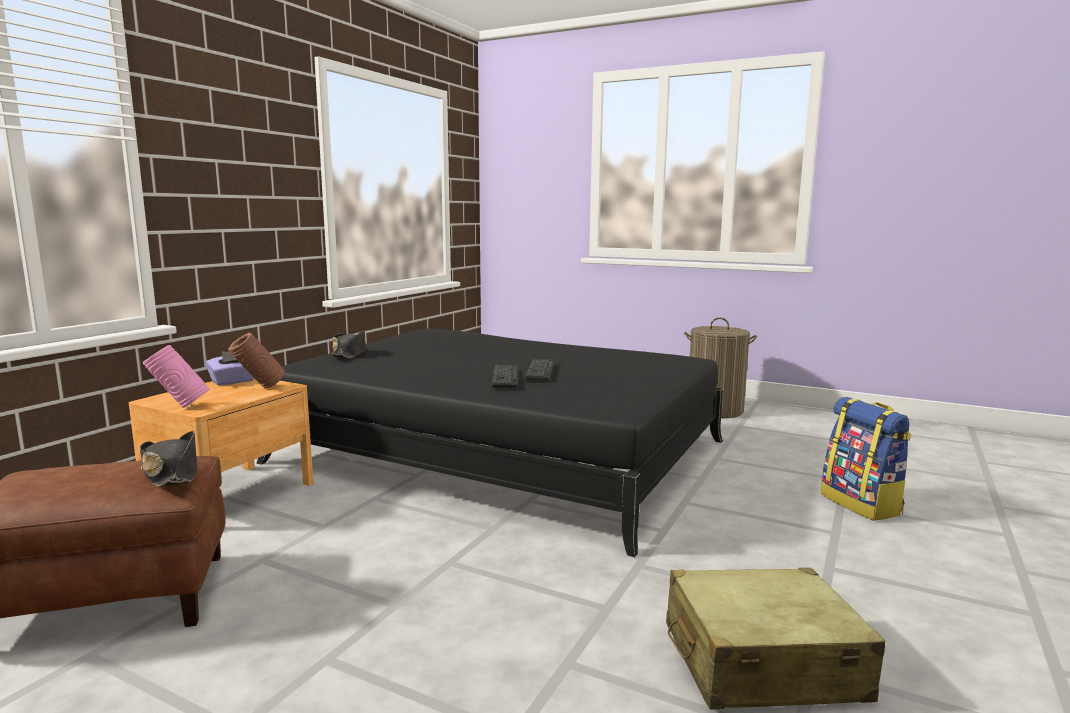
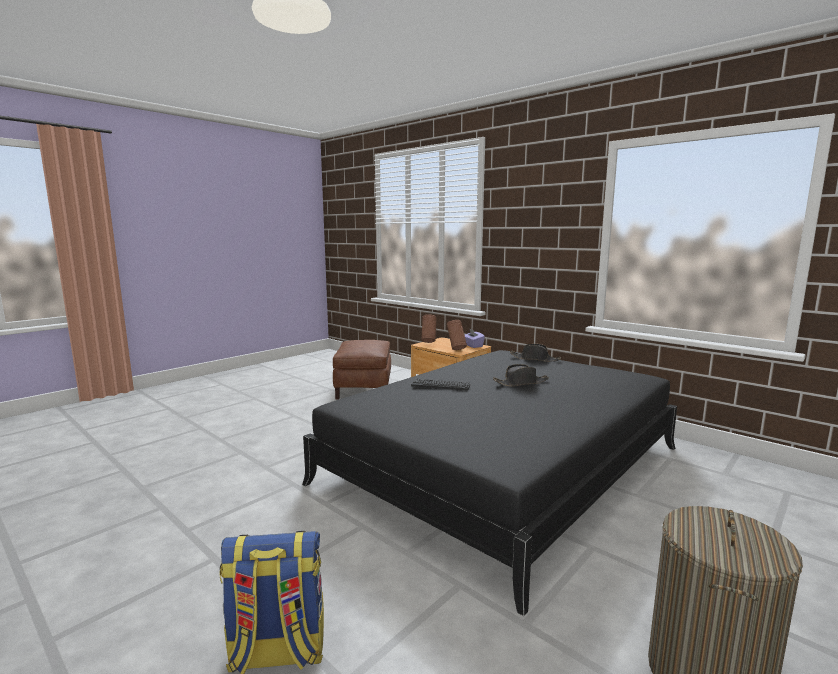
camera: 105 degrees right, 0 degrees up
black hat [140,431,198,487] -> black hat moved to [493,364,549,386]
pink vase [143,345,209,408] -> brown vase [421,314,437,343]
keyboard [525,359,555,381] -> none
beige suitcase [666,568,886,710] -> none

